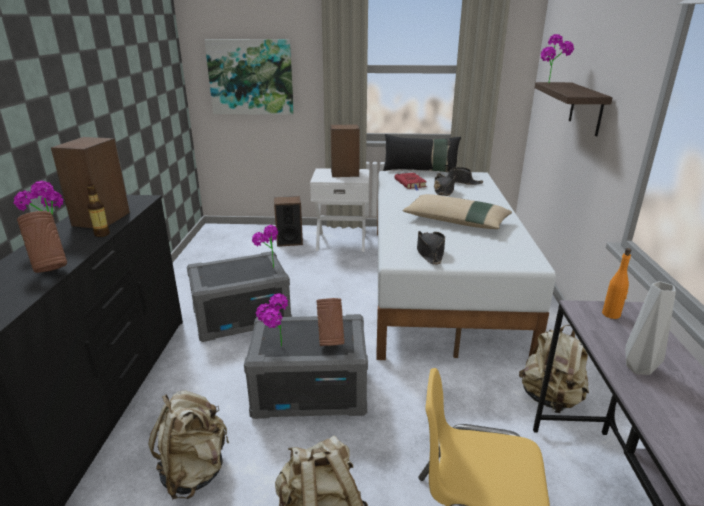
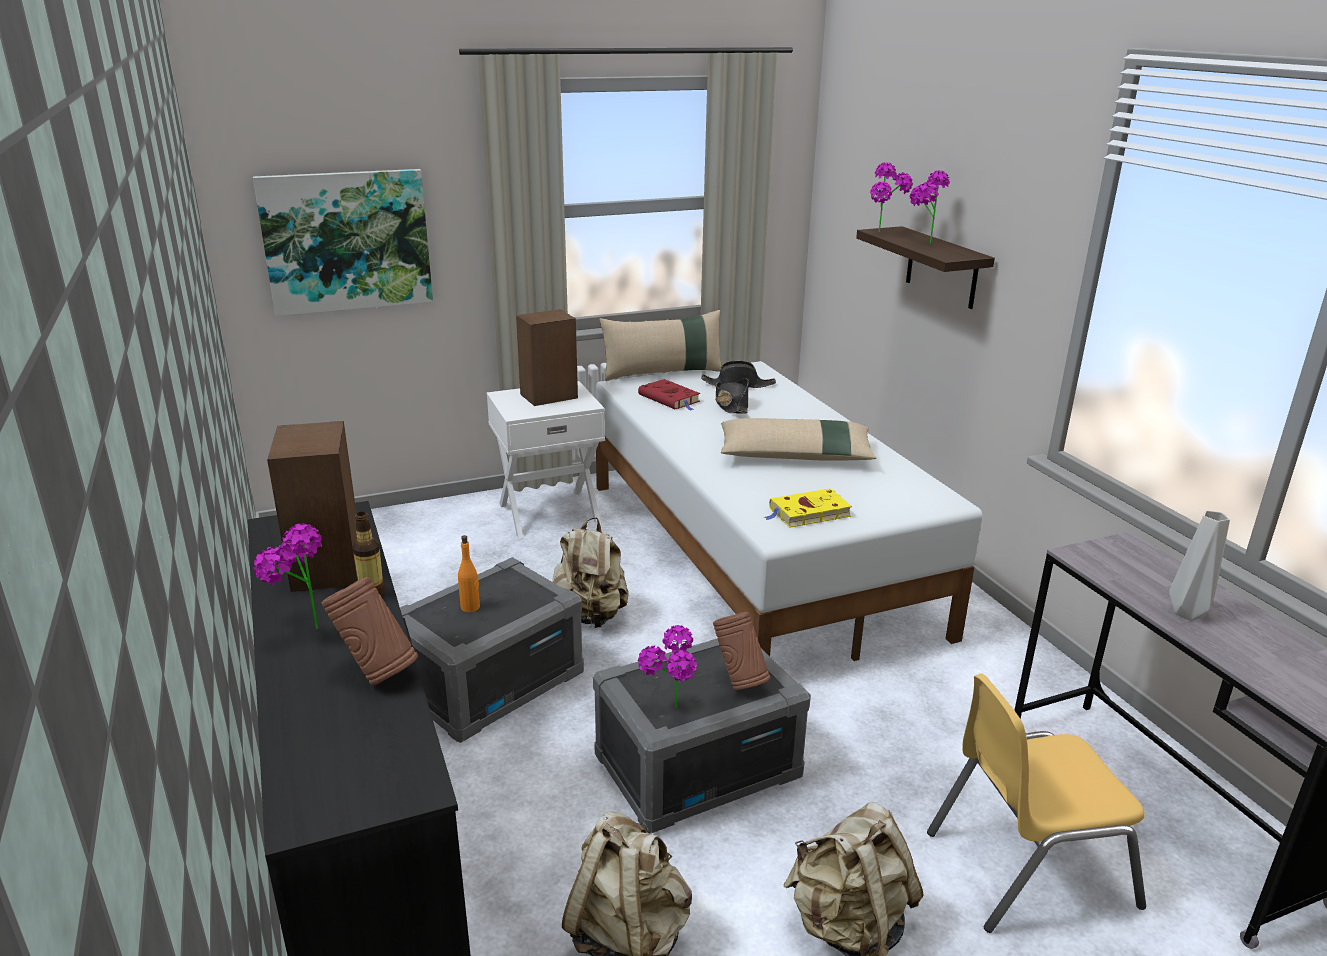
camera: 25 degrees left, 0 degrees up
potted plant [252,225,278,268] -> potted plant moved to [910,171,950,243]
speaker [274,196,303,247] -> none
black pillow [383,134,461,173] -> beige pillow [599,310,721,381]
black hat [417,231,445,265] -> yellow book [764,488,852,528]
beige backpack [519,325,589,413] -> beige backpack moved to [552,517,629,628]
orange bottle [602,248,631,319] -> orange bottle moved to [458,535,480,612]

